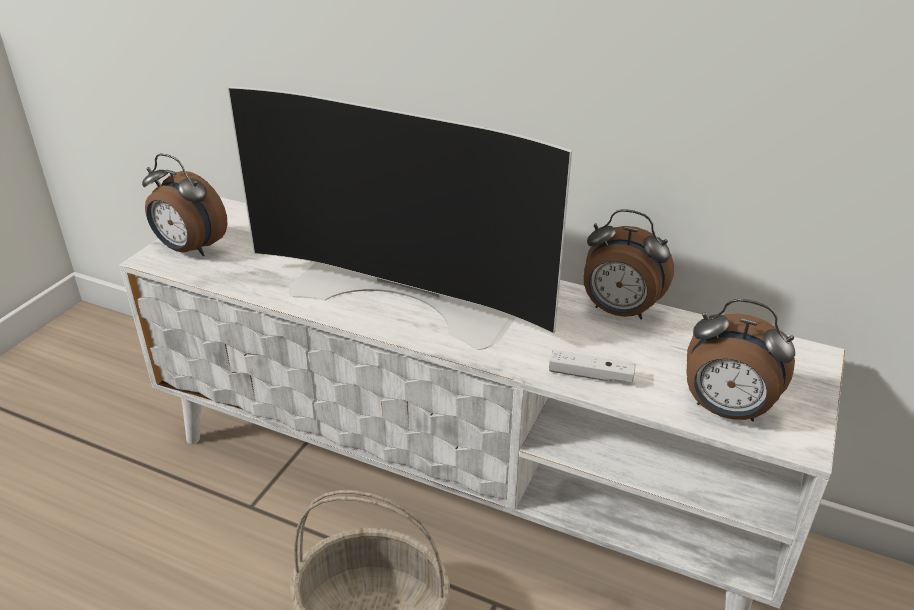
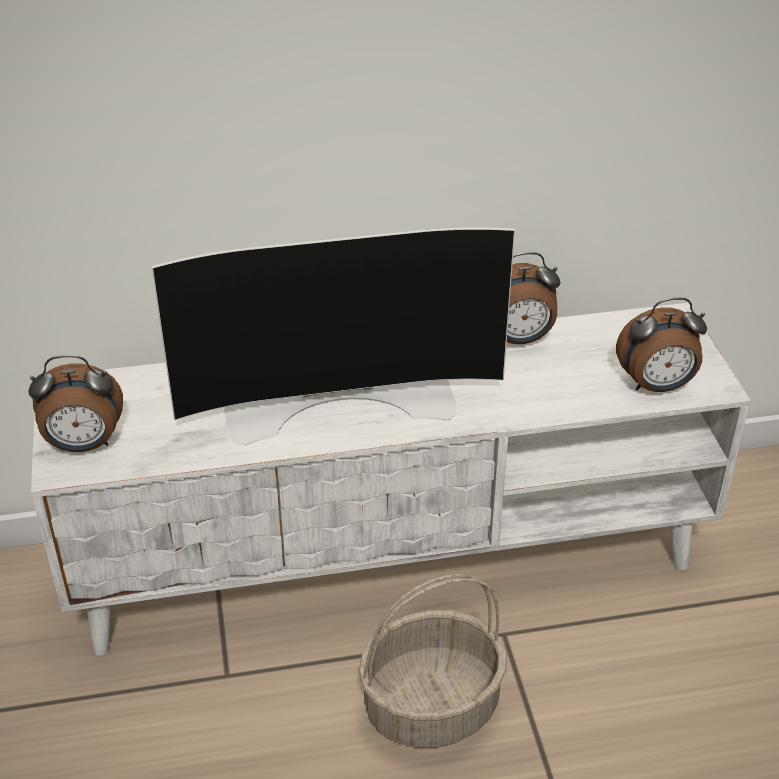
camera: 35 degrees left, 5 degrees up
white game controller [549,350,636,382] -> none

